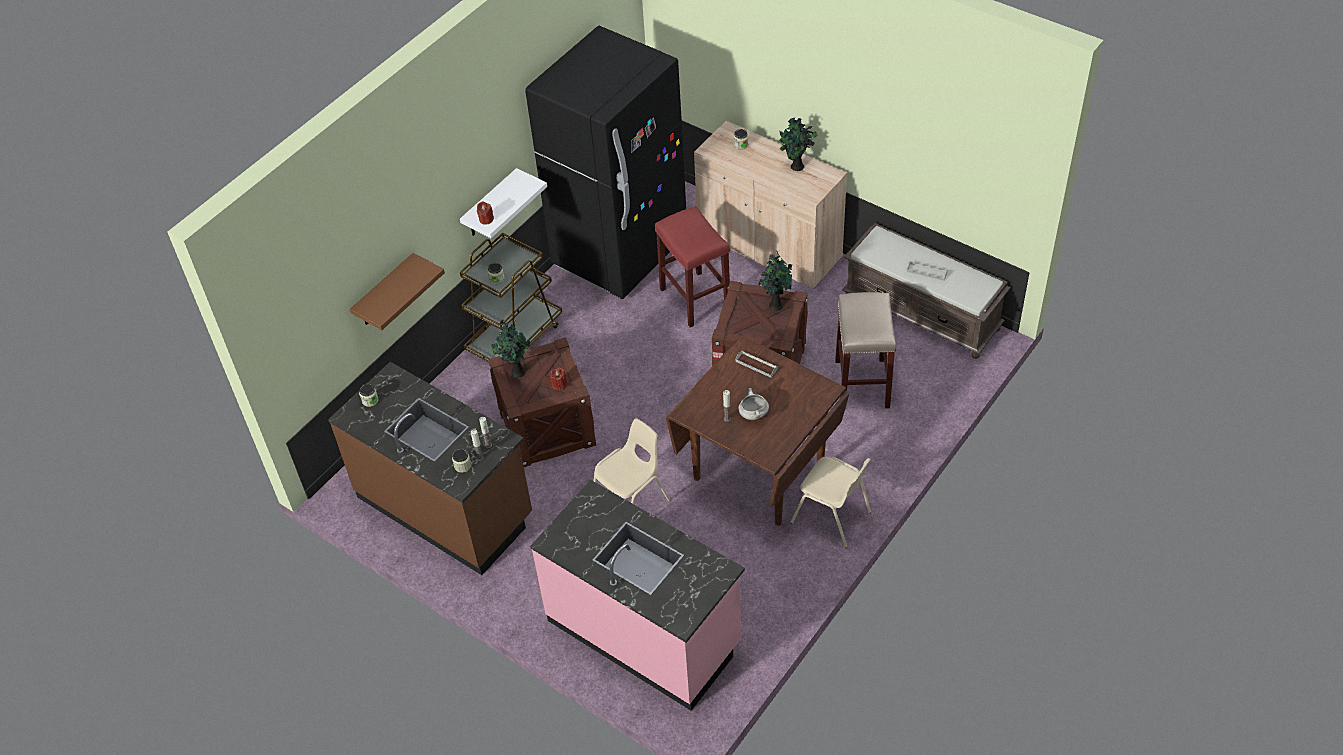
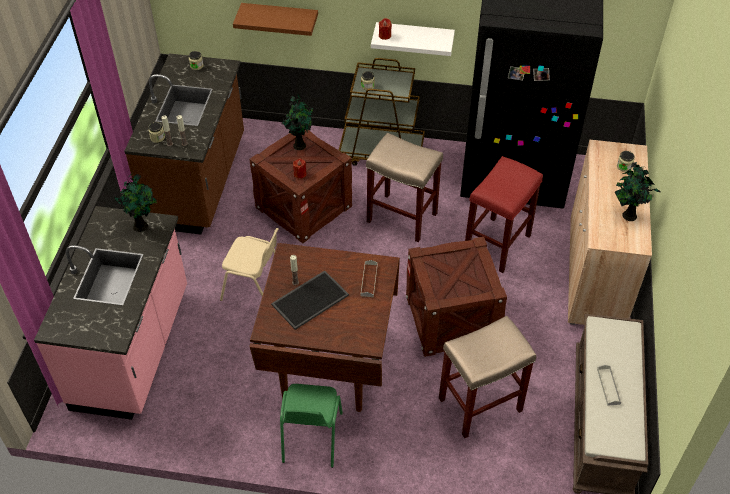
camera: 60 degrees right, 0 degrees up
white cooking pot [739,388,769,421] -> tray [271,271,349,330]
potted plant [758,250,792,311] -> potted plant moved to [114,174,157,232]
beige chair [791,457,871,548] -> green chair [280,384,343,468]
none -> beige stool [366,133,443,242]

